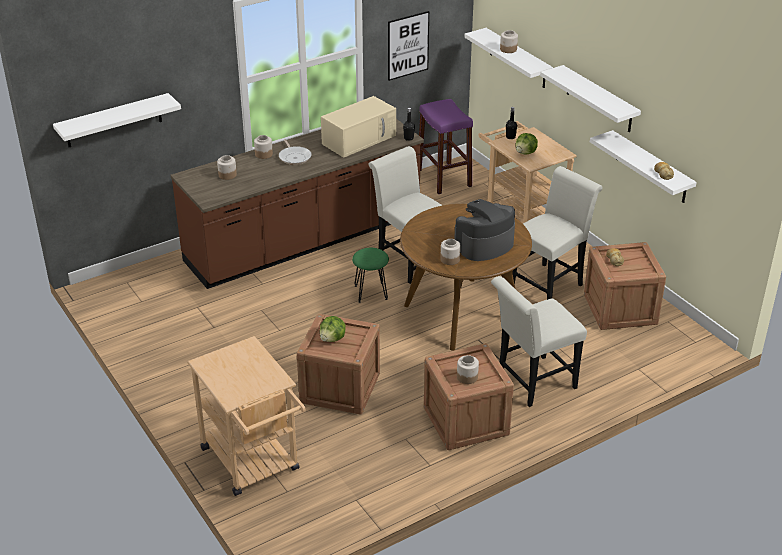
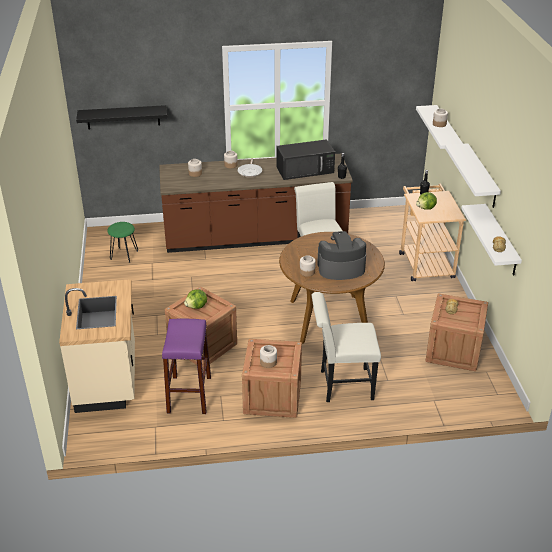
camera: 25 degrees right, 0 degrees up
white shelf [53,93,181,147] -> black shelf [76,105,167,129]
beige cart [187,336,305,496] -> beige counter [59,279,135,413]
beige microwave [321,96,396,158] -> black microwave [276,139,335,180]
green stool [352,248,389,303] -> green stool moved to [107,222,138,263]
picture [388,11,429,81] -> none
purple stool [419,99,473,194] -> purple stool moved to [162,319,211,414]
white chair [513,166,603,300] -> none

